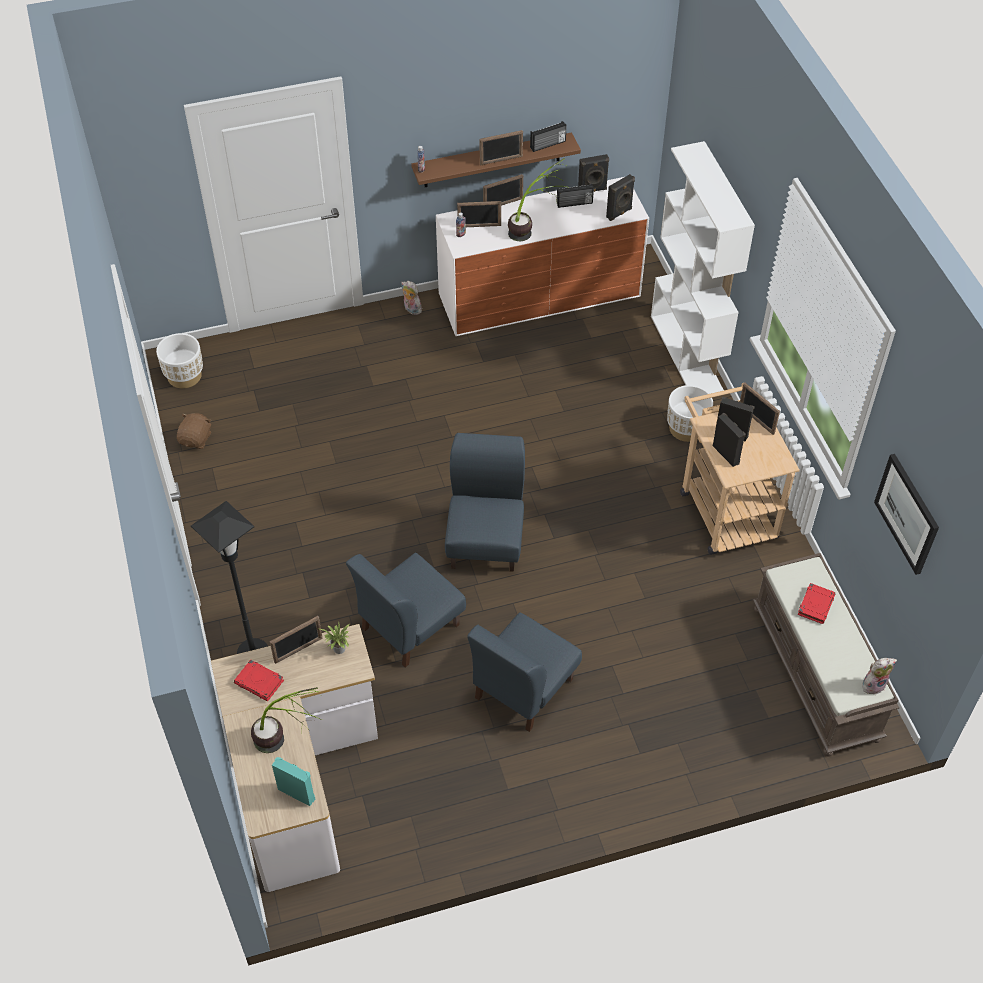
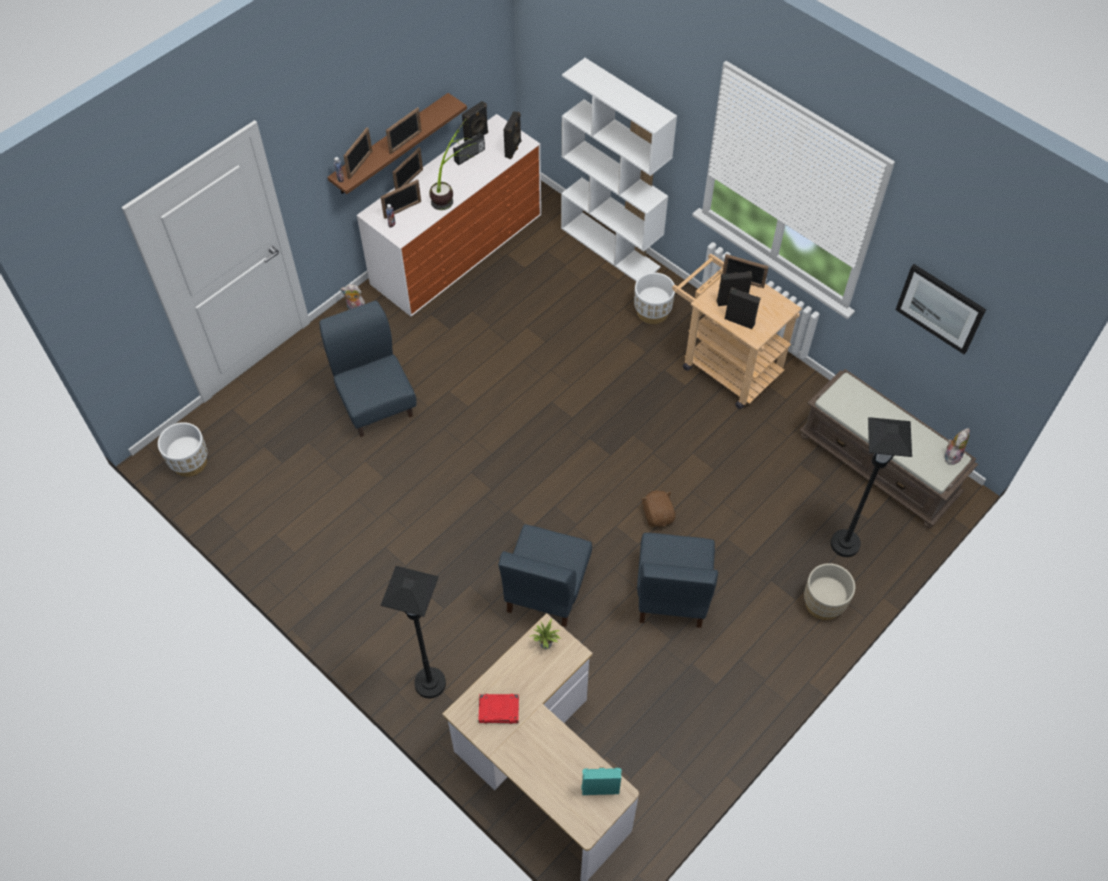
camera: 30 degrees left, 5 degrees up
brown plush toy [177,413,211,449] -> brown plush toy moved to [641,490,675,527]
potted plant [251,687,322,753] -> none
picture frame [269,616,322,664] -> picture frame moved to [344,127,372,179]
blue chair [445,433,525,572] -> blue chair moved to [319,301,417,437]
radio [530,121,567,152] -> none
red book [797,583,835,624] -> none
none -> beige planter [804,563,855,620]
none -> black floor lamp [831,417,912,557]

